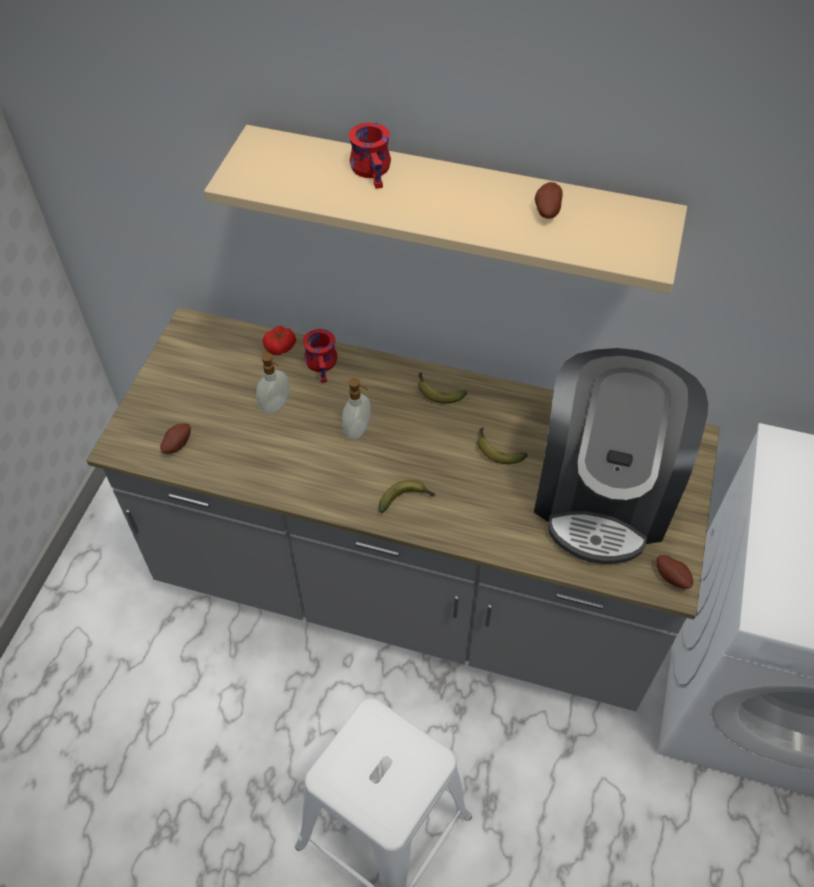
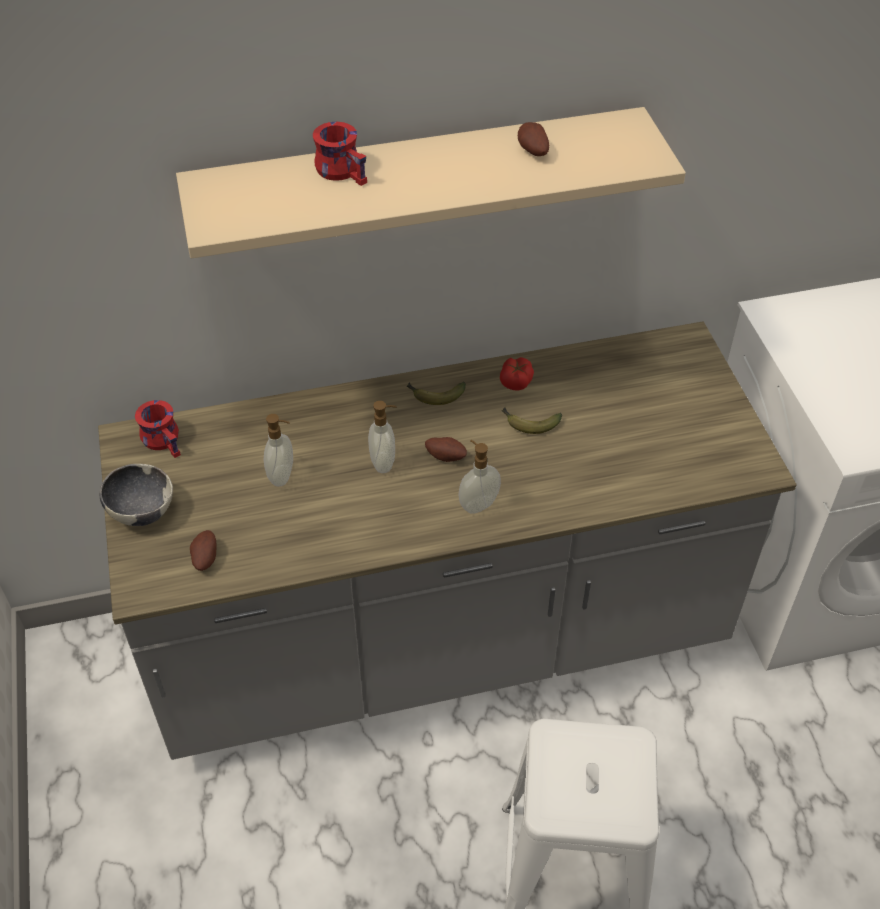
camera: 30 degrees left, 5 degrees down
tomato [263,326,296,355] -> tomato moved to [500,357,534,391]
red mug [303,329,337,383] -> red mug moved to [135,400,181,458]
banana [379,480,435,513] -> soap dispenser [458,440,501,514]
coffee machine [534,348,708,564] -> none
potato [656,555,693,589] -> potato moved to [425,437,467,462]
none -> bowl [100,464,173,526]

